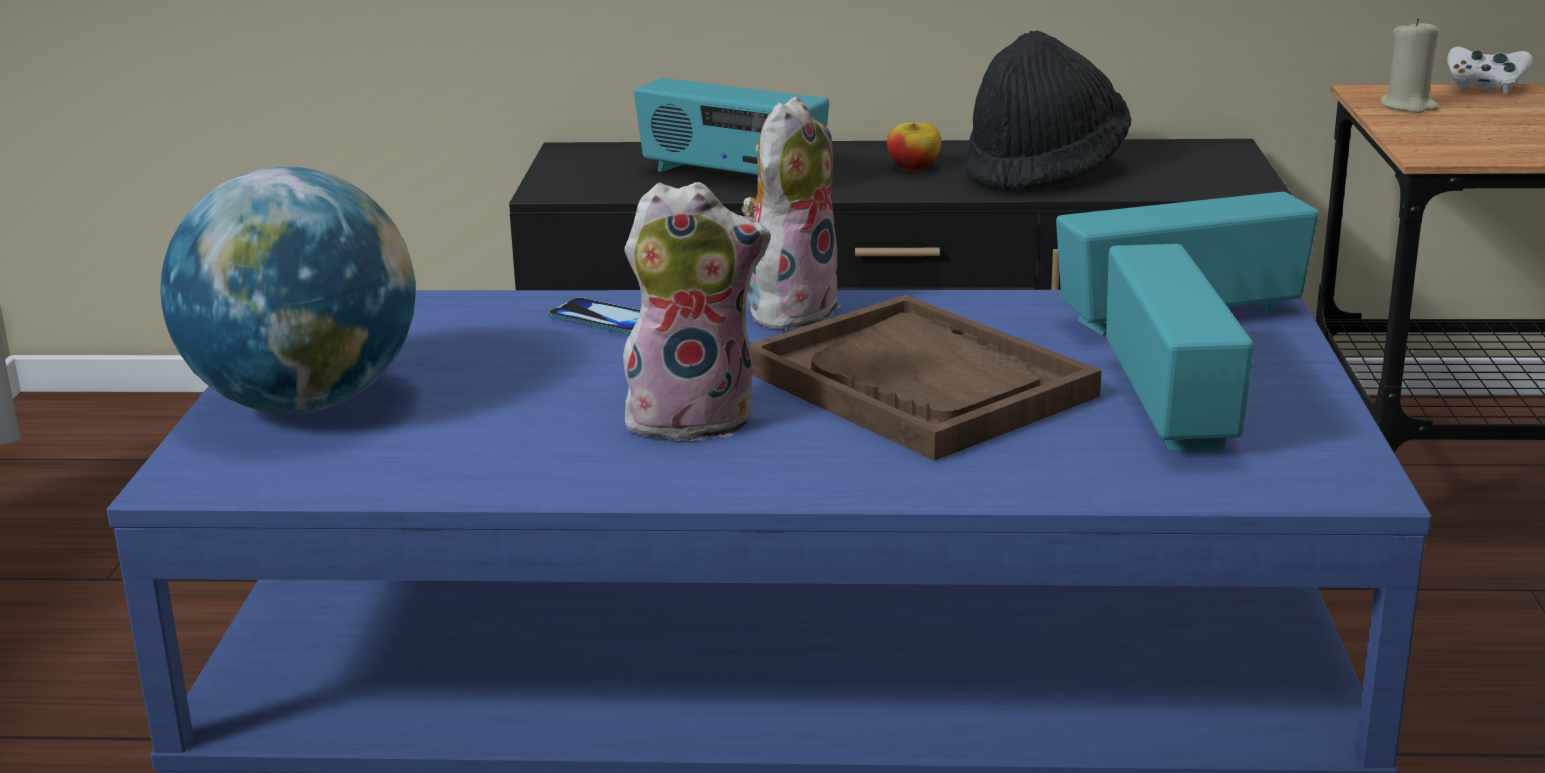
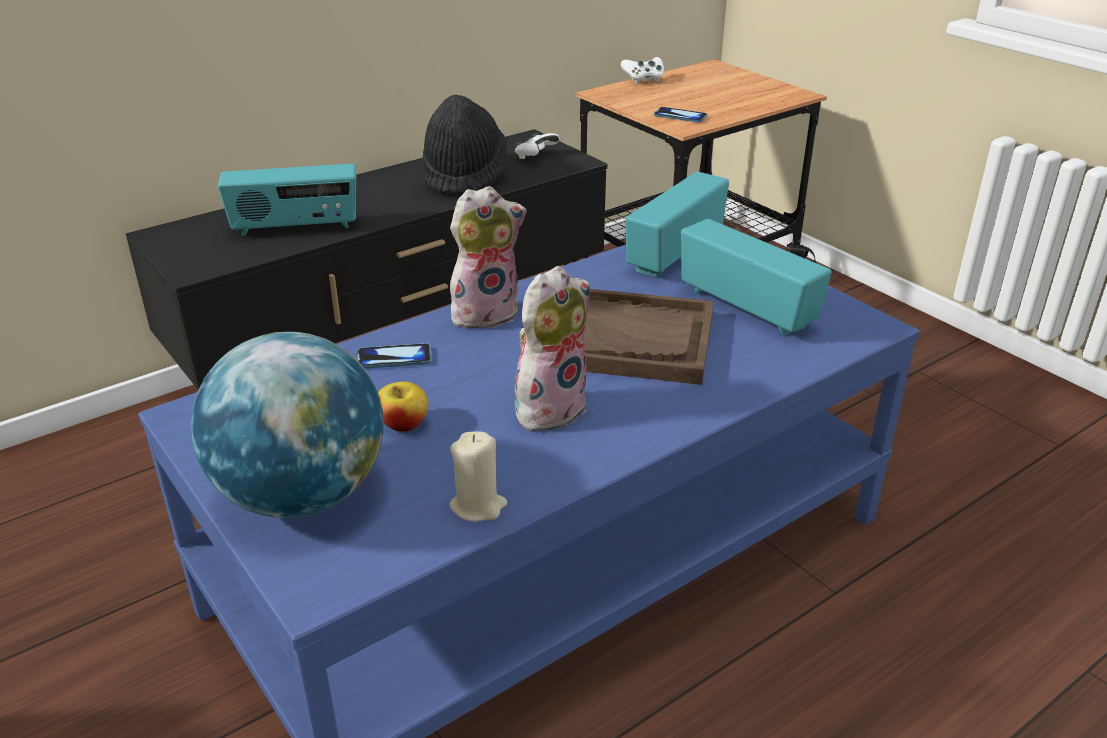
camera: 40 degrees left, 10 degrees up
plush toy [742,96,841,330] -> plush toy turned 75 degrees clockwise [450,186,526,332]
apple [887,122,941,171] -> apple moved to [378,381,428,432]
beige candle [1380,18,1439,113] -> beige candle moved to [449,432,507,522]
none -> white game controller [515,133,560,159]
none -> phone [654,107,707,122]

